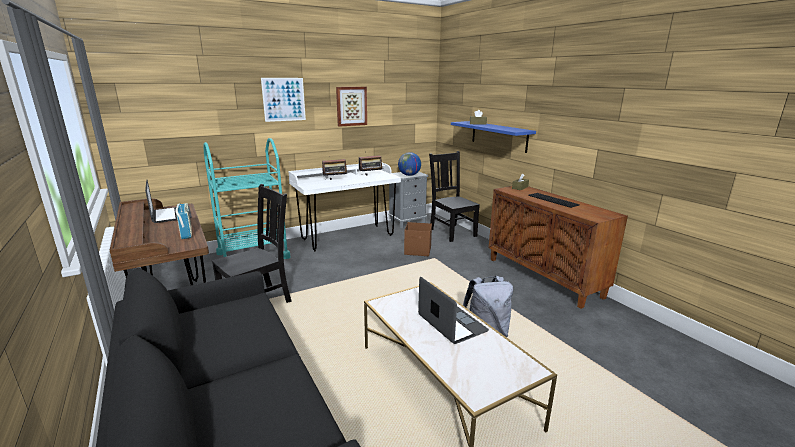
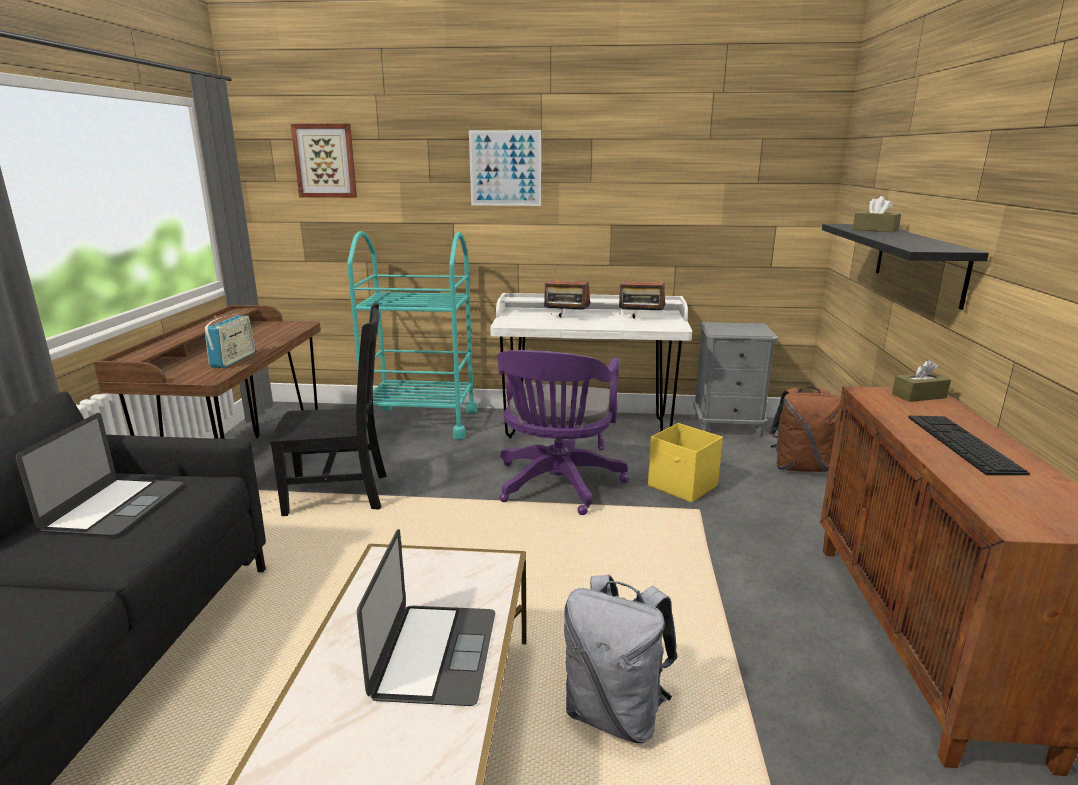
camera: 35 degrees right, 0 degrees up
laptop [145,180,192,223] -> laptop moved to [16,413,183,536]
picture [336,87,367,127] -> picture moved to [291,124,357,198]
globe [398,152,421,176] -> none
brown storage box [404,222,432,256] -> yellow storage box [648,423,723,503]
black chair [429,151,480,242] -> brown backpack [769,387,840,472]
blue shelf [451,121,536,153] -> black shelf [822,224,989,310]
none -> purple office chair [497,350,628,515]

